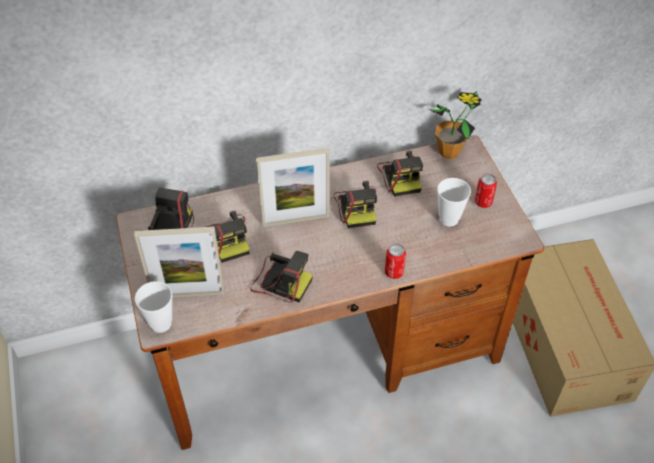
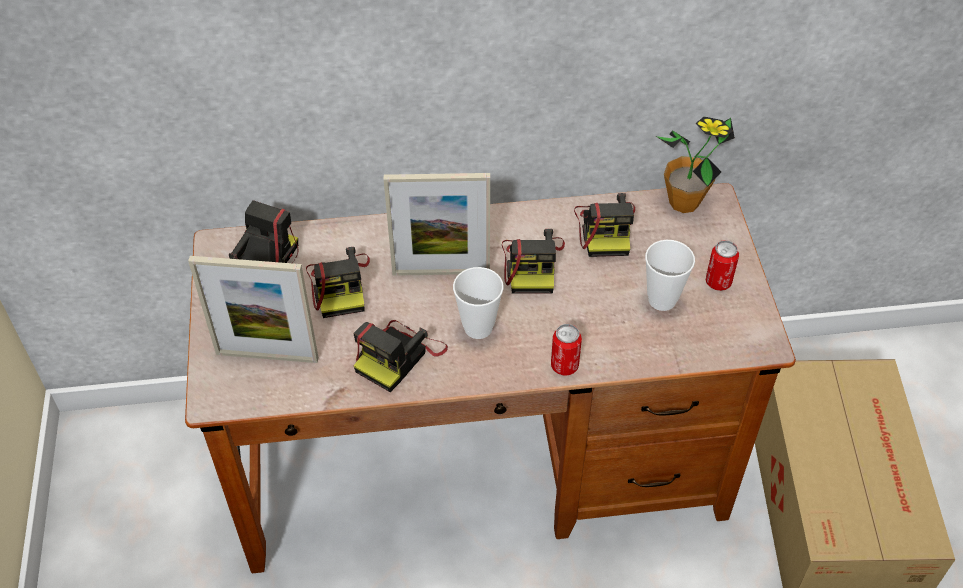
camera: 10 degrees right, 0 degrees up
cup [135,281,172,333] -> cup moved to [453,267,504,339]
camera [250,251,313,303] -> camera turned 90 degrees clockwise [353,320,448,392]

